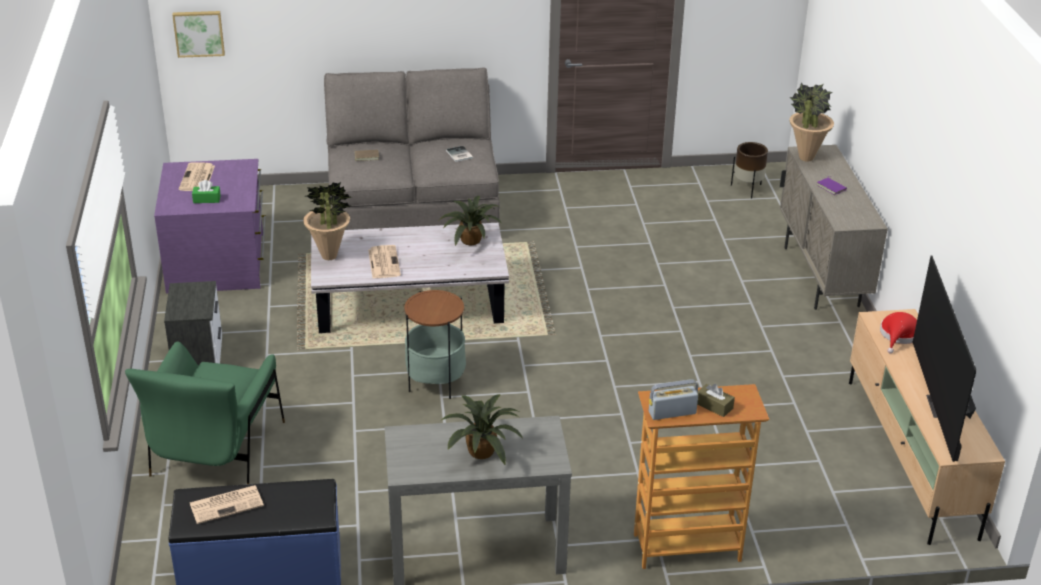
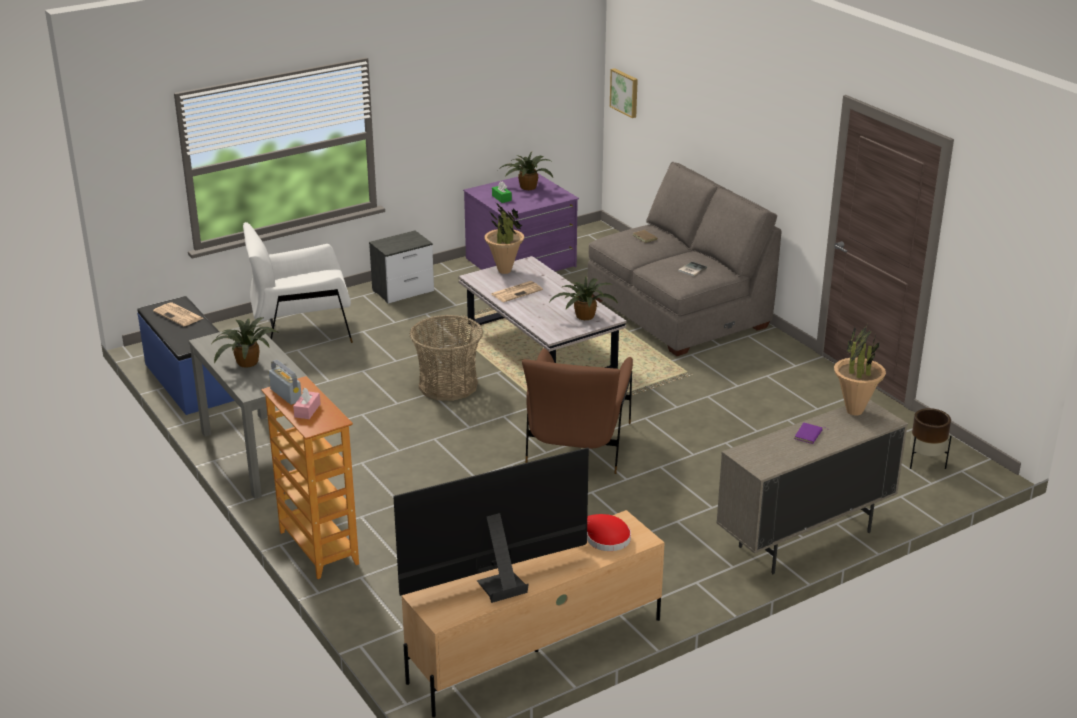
camera: 65 degrees right, 5 degrees down
green armchair [125,342,285,484] -> white armchair [243,222,353,343]
newspaper [179,162,215,191] -> potted plant [498,152,553,190]
side table [404,290,466,399] -> basket [409,315,483,401]
brown tissue box [697,384,735,417] -> pink tissue box [293,388,321,419]
none -> brown armchair [522,348,633,474]

